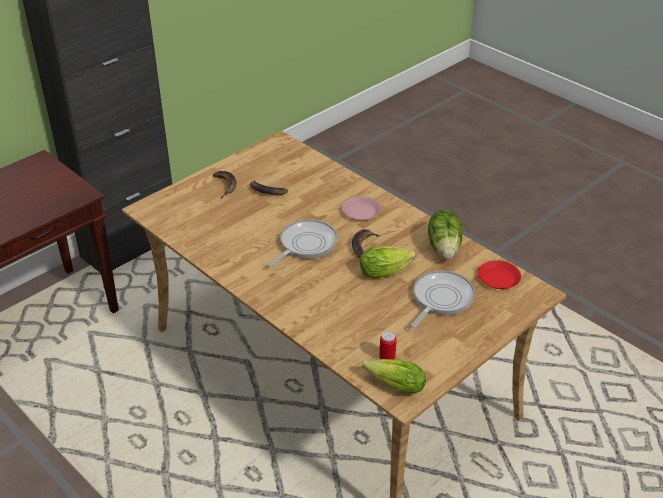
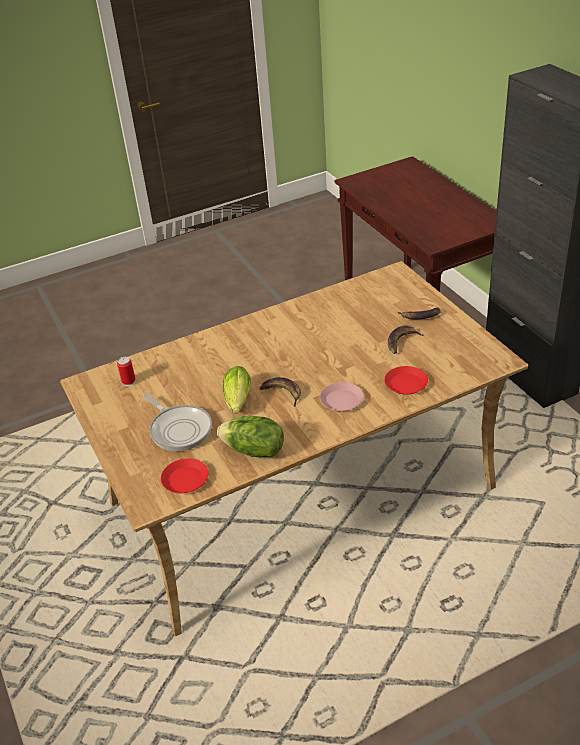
camera: 110 degrees right, 0 degrees up
frying pan [267,220,337,267] -> none
lettuce [362,359,426,393] -> none
none -> red plate [384,366,428,395]

